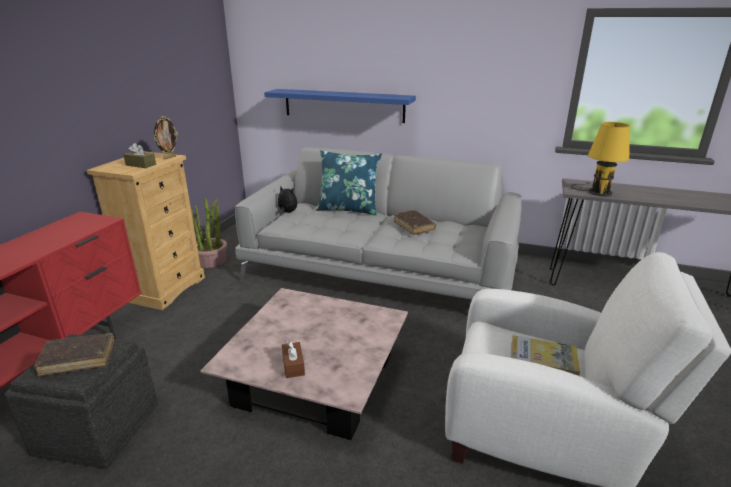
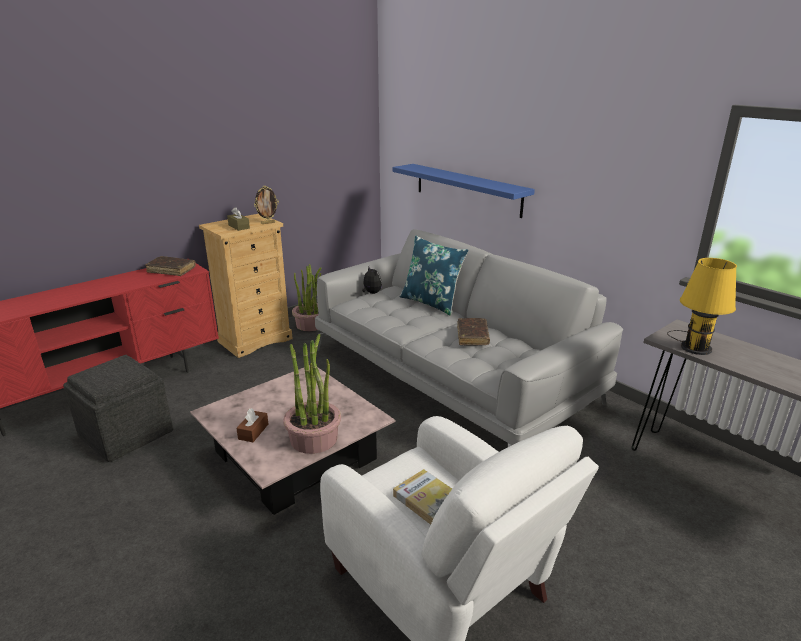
camera: 30 degrees right, 0 degrees up
brown book [34,333,114,377] -> brown book moved to [145,256,196,276]
none -> potted plant [283,334,341,454]

